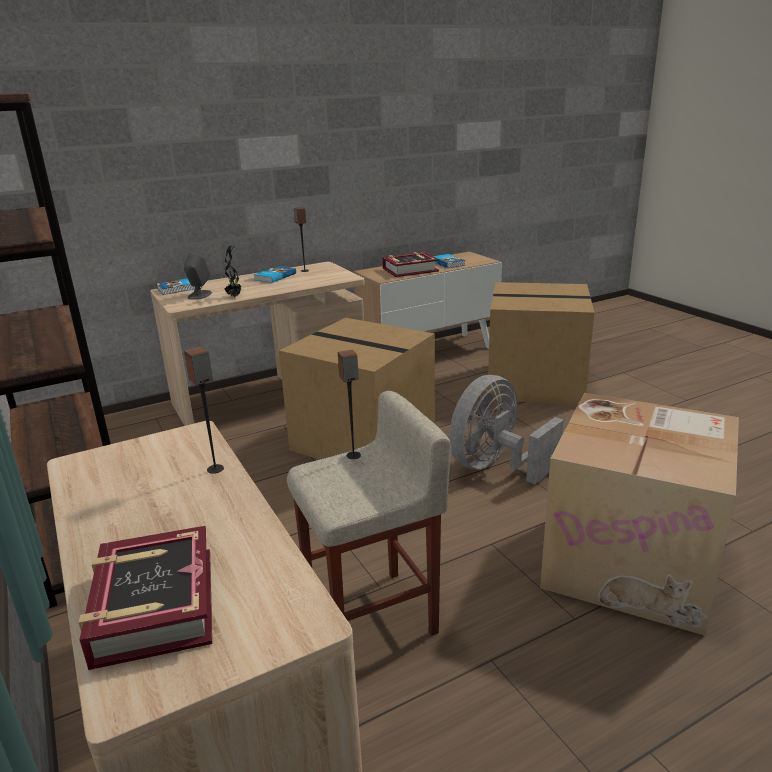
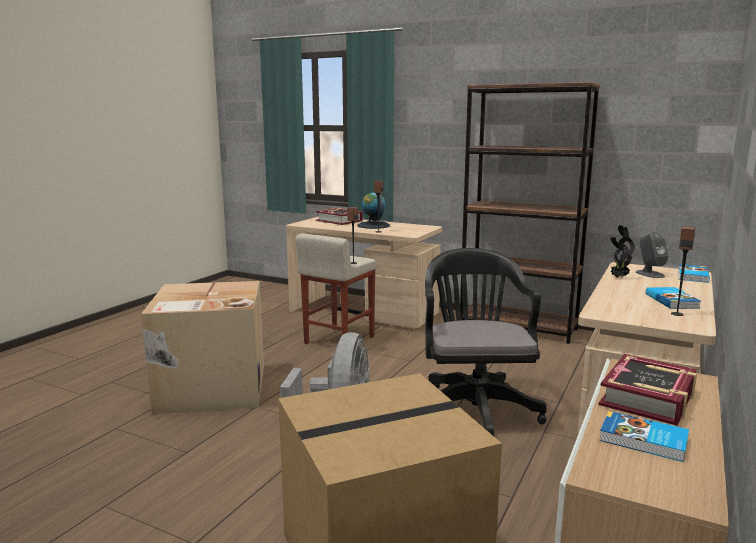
camera: 145 degrees right, 10 degrees down
cardboard box [279,318,435,460] -> black office chair [425,248,547,436]
none -> globe [357,193,390,229]

